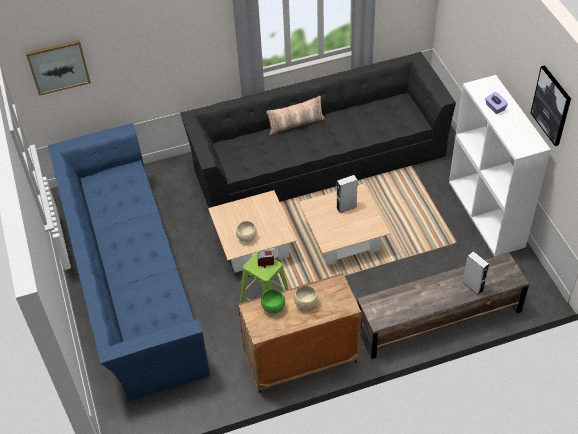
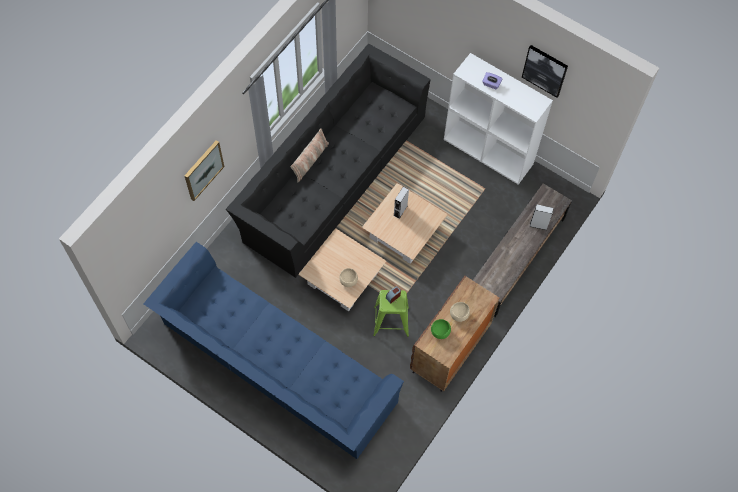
camera: 40 degrees left, 15 degrees up
picture [26,40,91,96] -> picture moved to [184,140,224,201]

